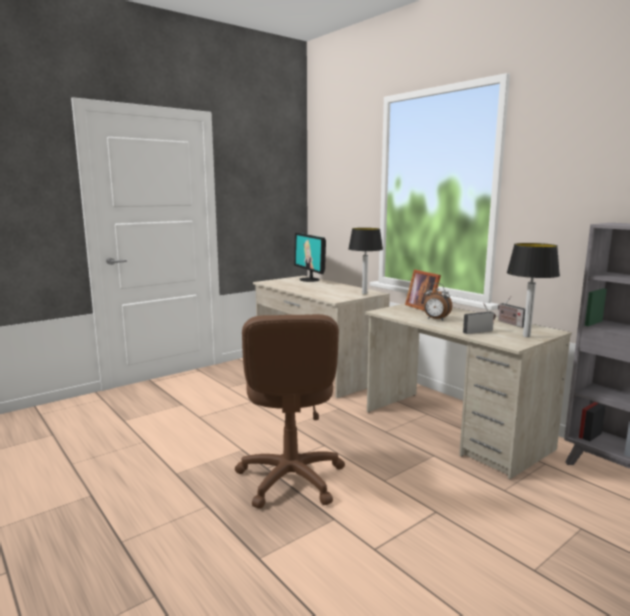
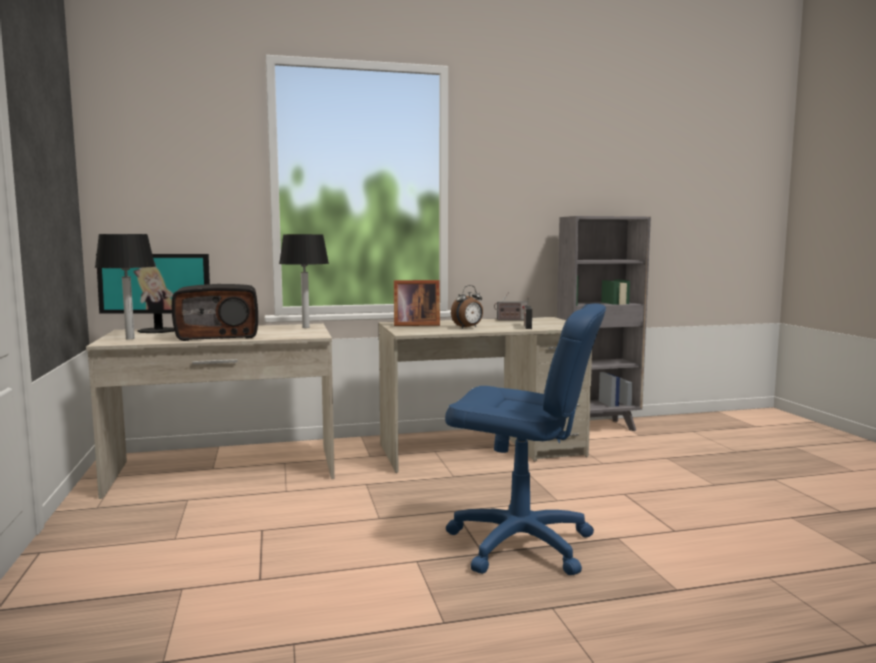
camera: 65 degrees left, 5 degrees down
brown office chair [235,314,345,509] -> blue office chair [445,303,606,575]
table lamp [507,243,560,337] -> table lamp moved to [95,234,155,339]
none -> radio [172,284,258,341]

